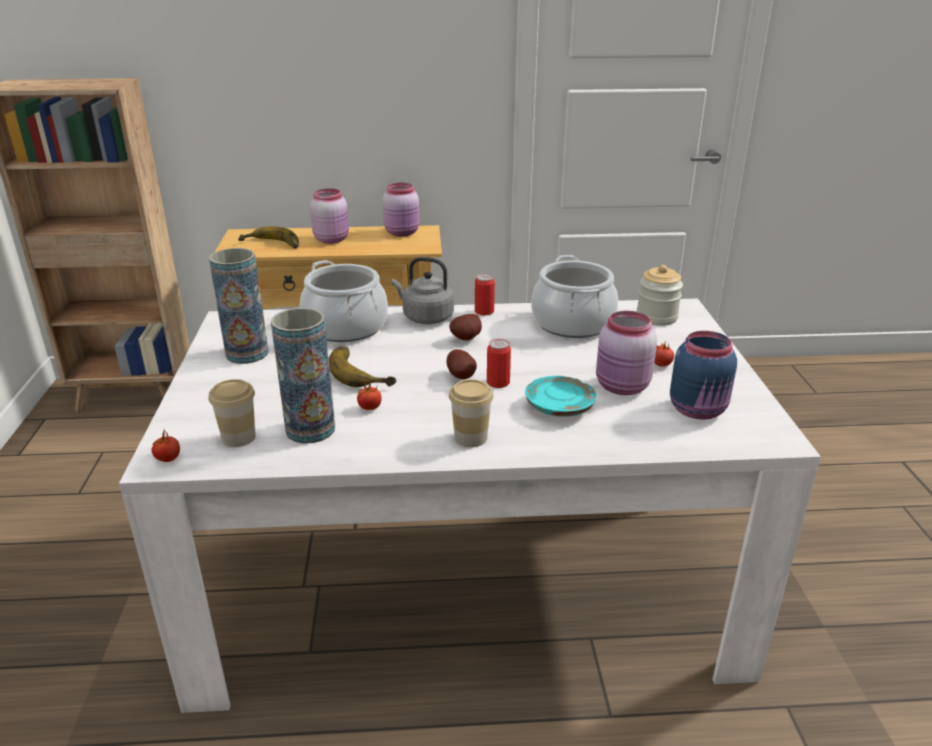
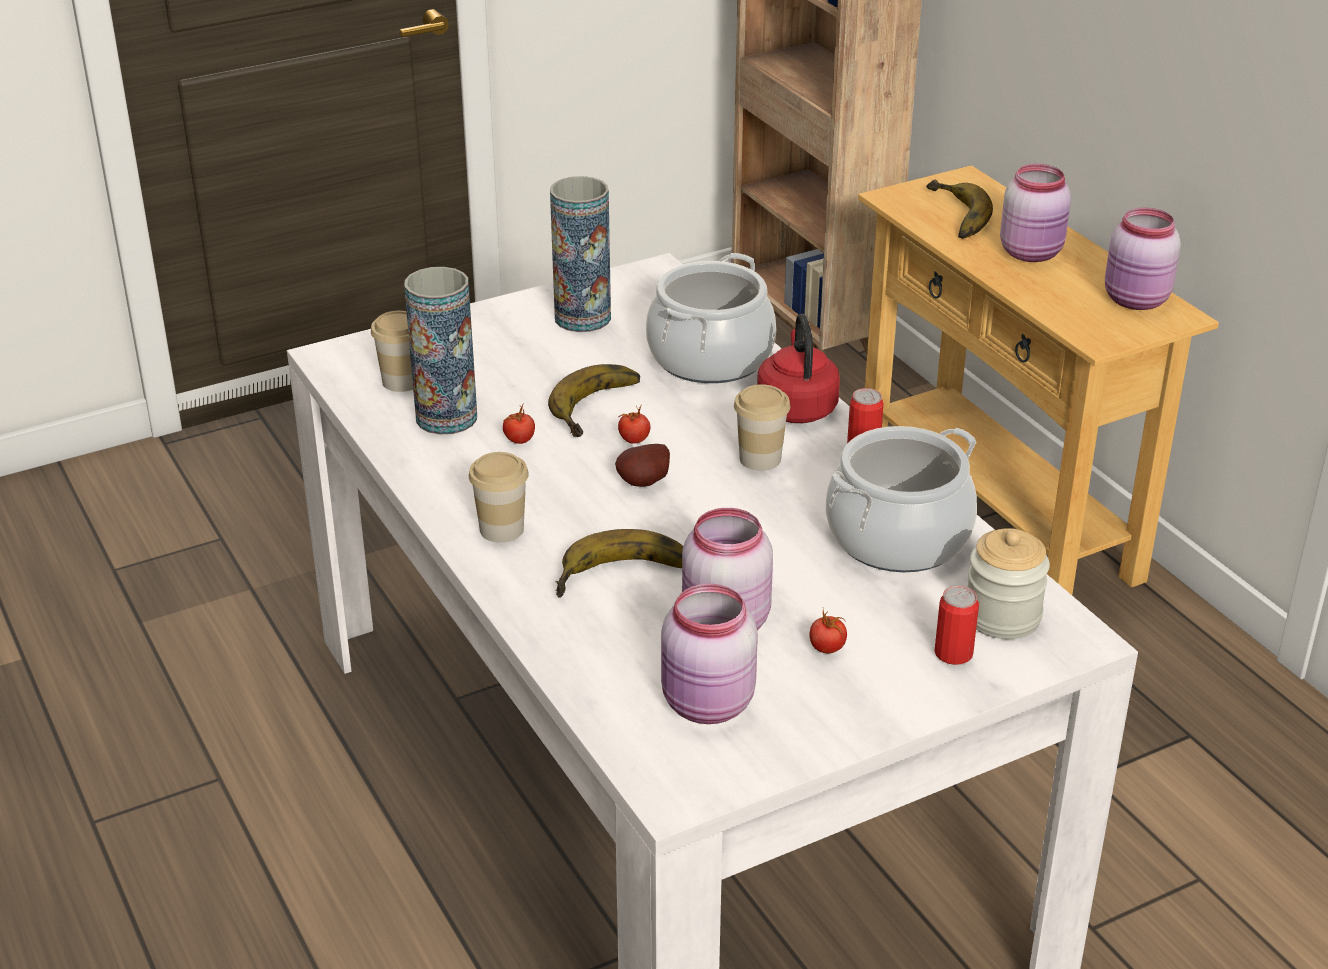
camera: 65 degrees right, 5 degrees up
tomato [152,428,180,462] -> tomato moved to [618,404,650,444]
grey kettle [392,257,454,324] -> red kettle [757,314,840,423]
potato [449,314,482,341] -> cup [734,384,790,471]
can [487,339,511,388] -> can moved to [934,586,979,665]
turquoise plate [525,376,597,417] -> banana [555,529,683,598]
blue jar [670,331,737,420] -> pink jar [661,584,758,724]

